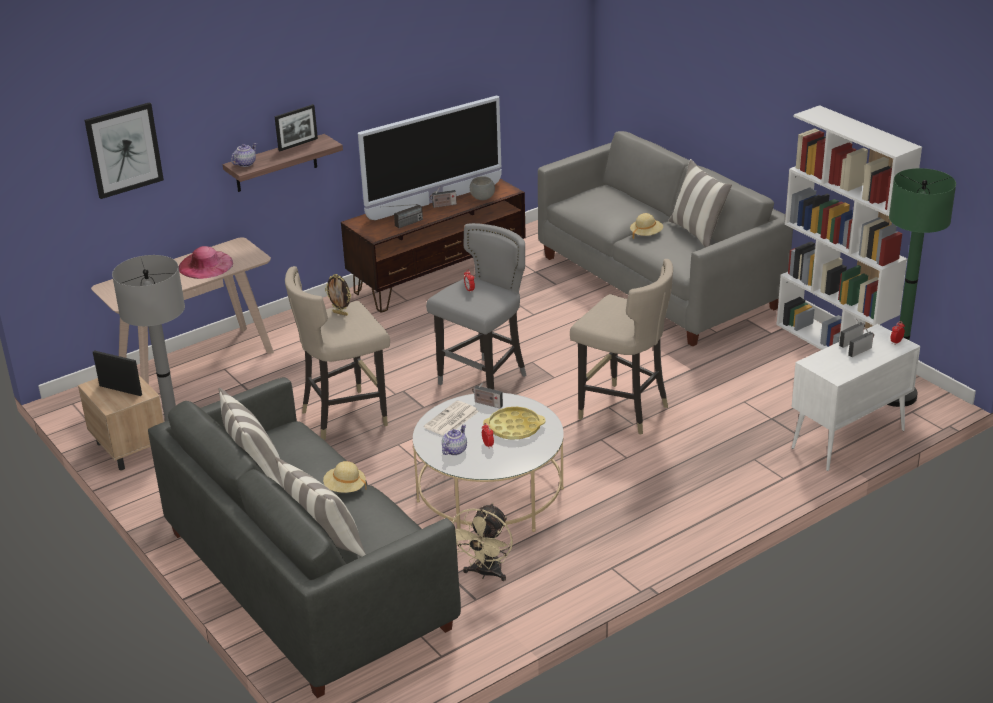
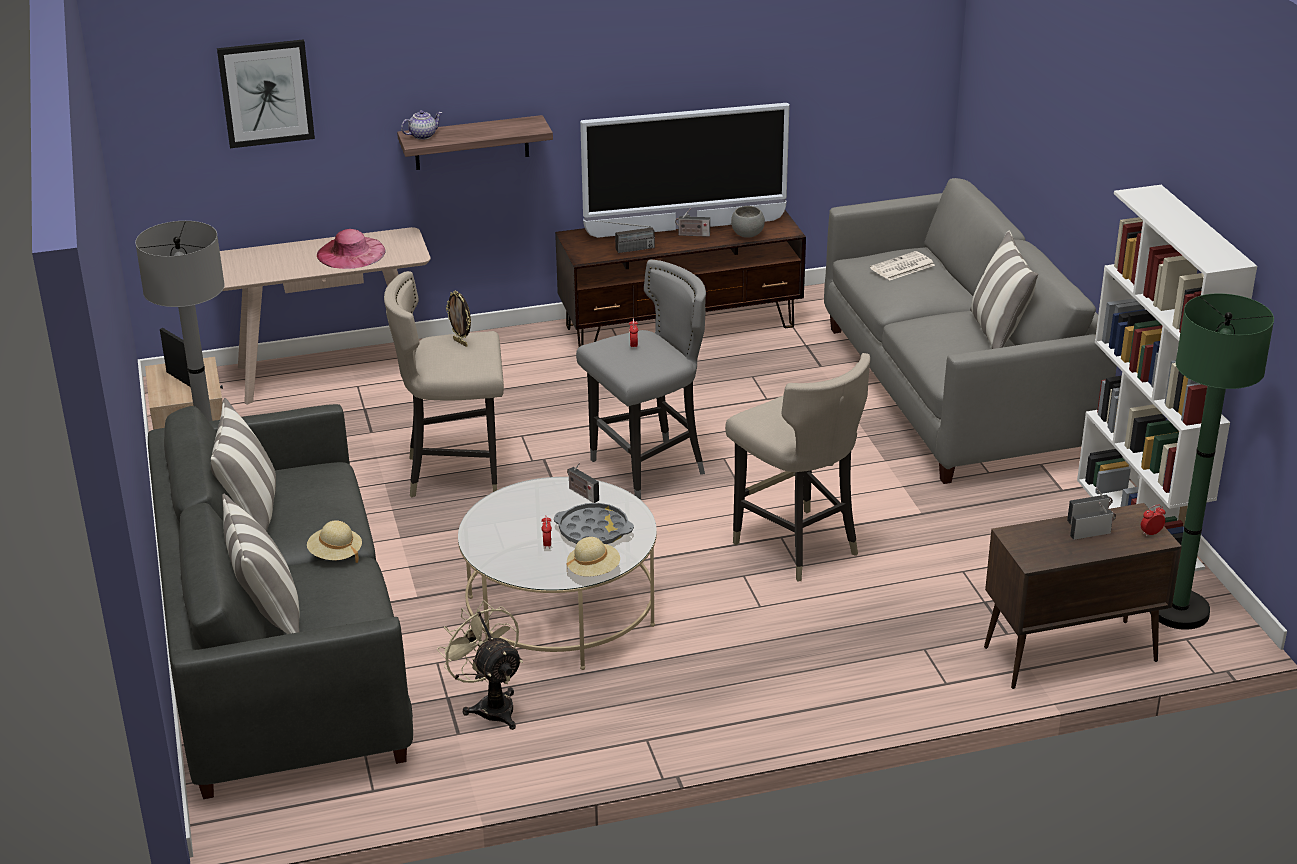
camera: 20 degrees right, 0 degrees up
picture frame [274,104,318,151] -> none
newspaper [424,401,479,436] -> newspaper moved to [870,251,935,281]
teapot [442,425,467,455] -> none
beige fan [452,503,513,581] -> beige fan turned 105 degrees clockwise [437,600,523,730]
yellow tray [483,407,545,440] -> grey tray [554,503,634,544]
beige hat [630,213,663,239] -> beige hat moved to [567,537,620,577]
white cabinet [792,324,920,471] -> brown cabinet [984,503,1182,689]

